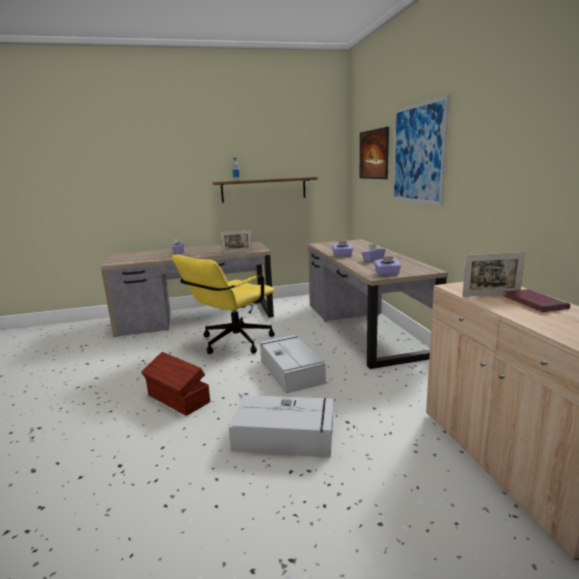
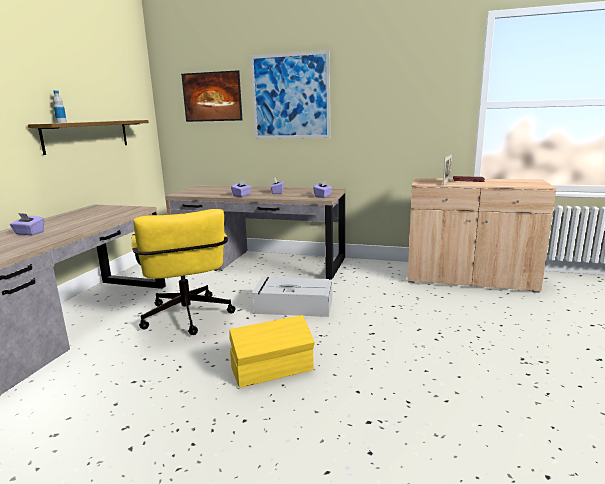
camera: 60 degrees left, 0 degrees up
brown storage box [141,352,210,416] -> yellow storage box [229,315,315,388]
picture frame [221,230,252,254] -> none
grey storage box [229,395,334,458] -> none

